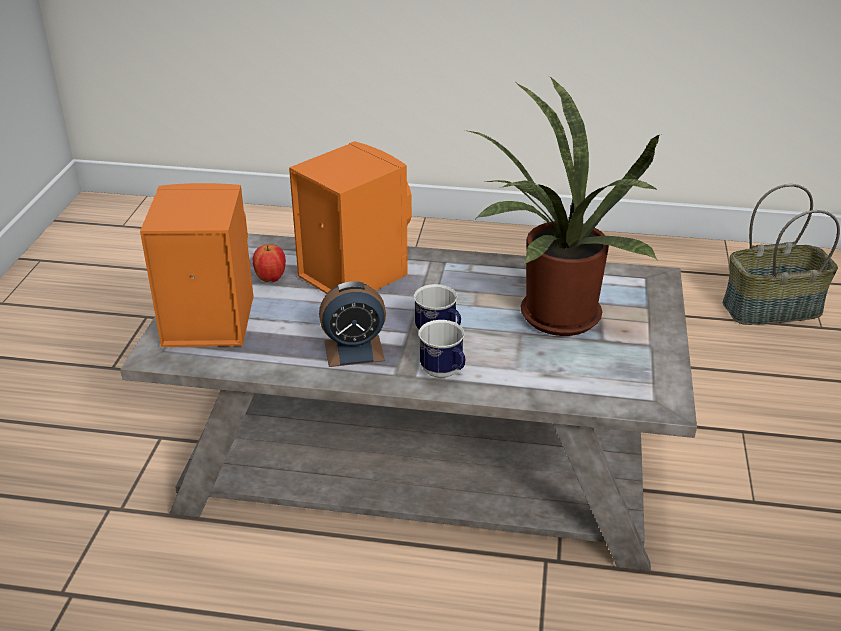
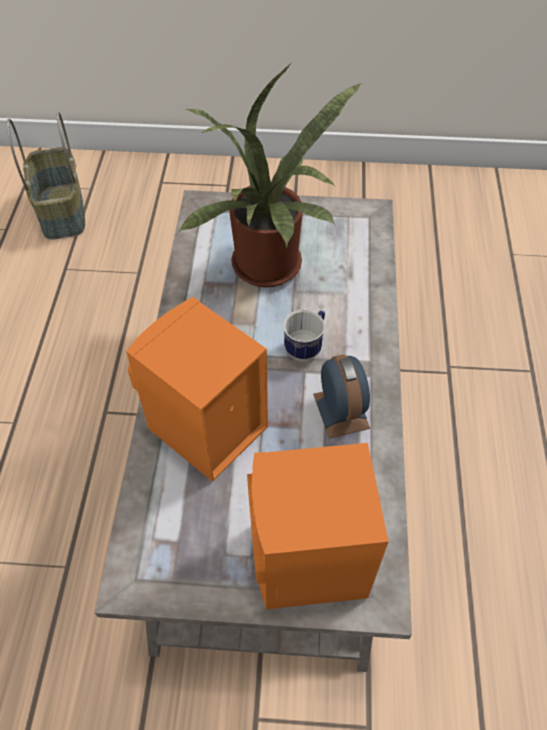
camera: 95 degrees left, 20 degrees up
apple [253,244,286,282] -> none
mug [418,320,465,378] -> none

